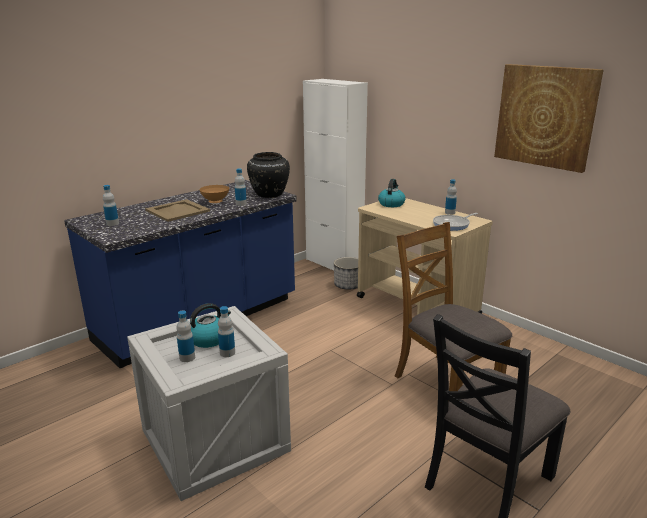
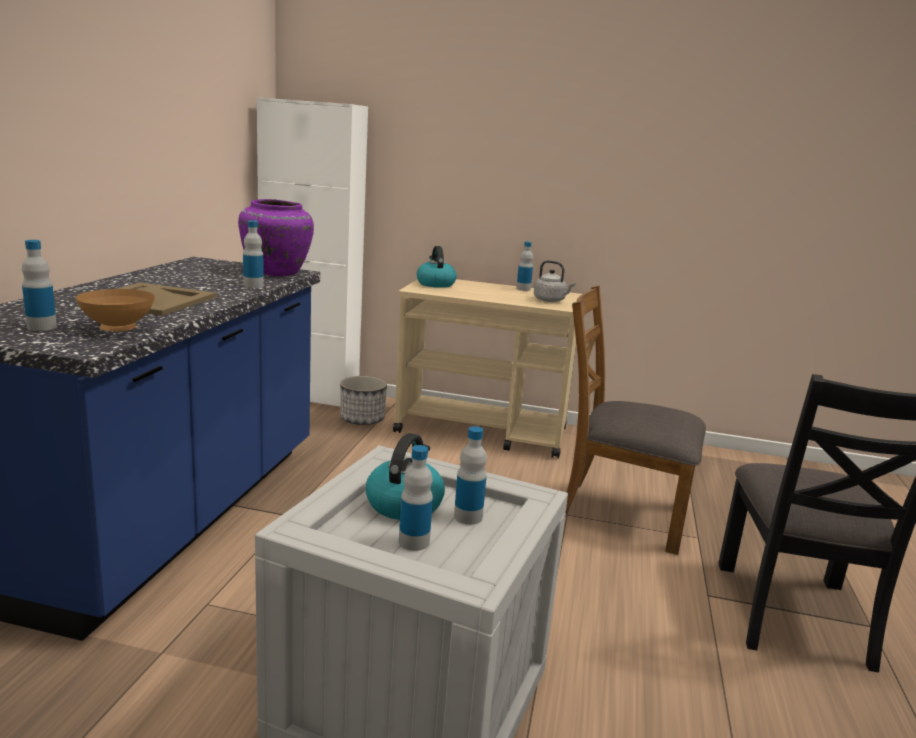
camera: 35 degrees left, 5 degrees down
brown bowl [199,185,229,203] -> brown bowl moved to [76,289,155,331]
black vase [247,152,290,198] -> purple vase [238,199,314,276]
frying pan [433,213,478,231] -> grey kettle [534,260,576,302]
picture [494,64,604,173] -> none

